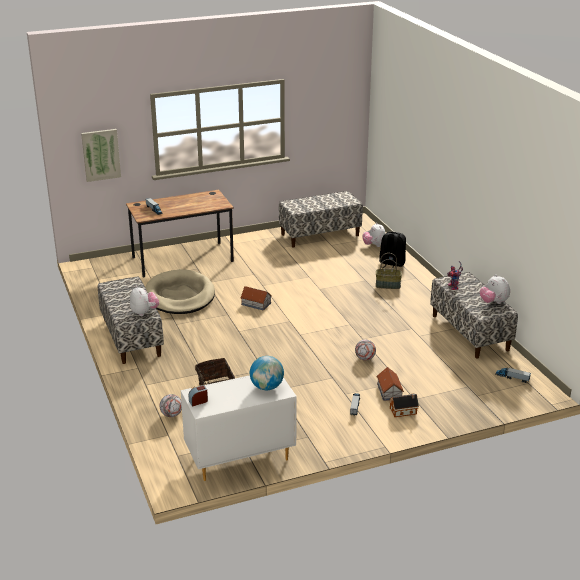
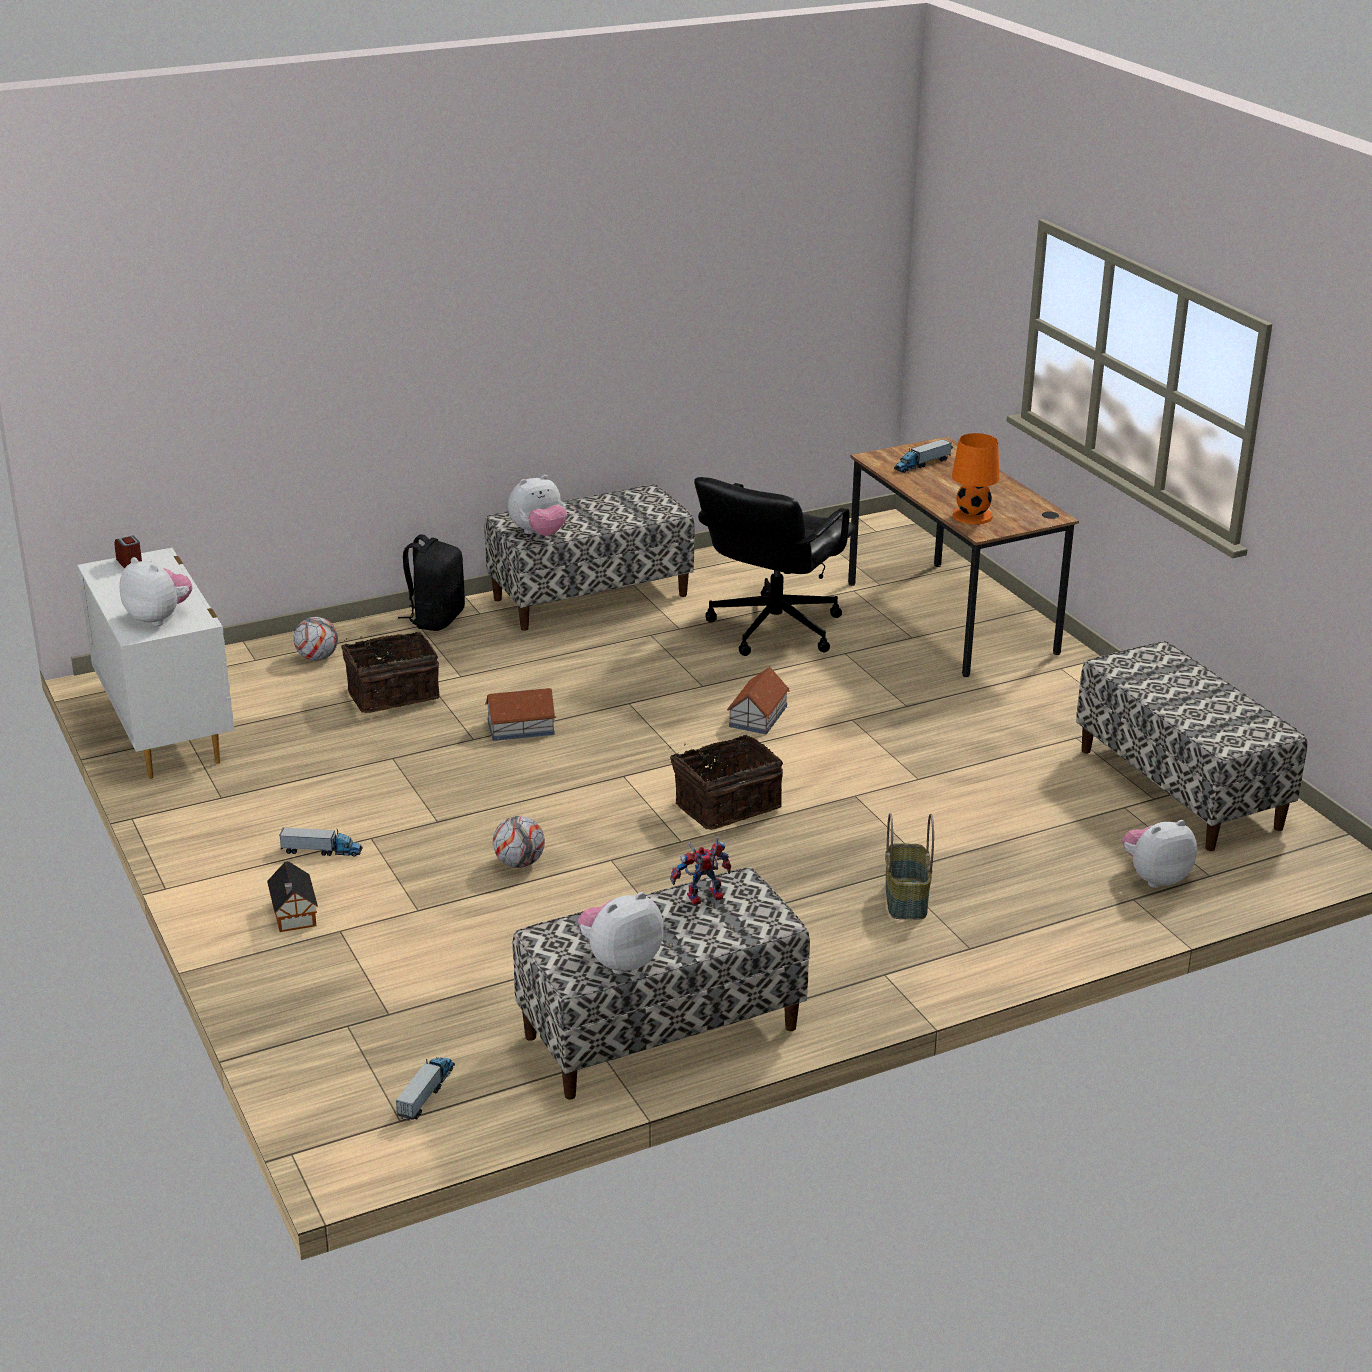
camera: 85 degrees right, 0 degrees up
picture [81,129,121,182] -> none
beige dog bed [145,269,215,314] -> black office chair [694,477,856,656]
globe [250,356,284,390] -> plush toy [119,557,192,626]
toy house [377,367,404,401] -> toy house moved to [485,688,556,741]
black backpack [379,231,406,269] -> black backpack moved to [398,535,465,631]
none -> basket [670,735,783,830]
none -> orange table lamp [952,433,999,525]

